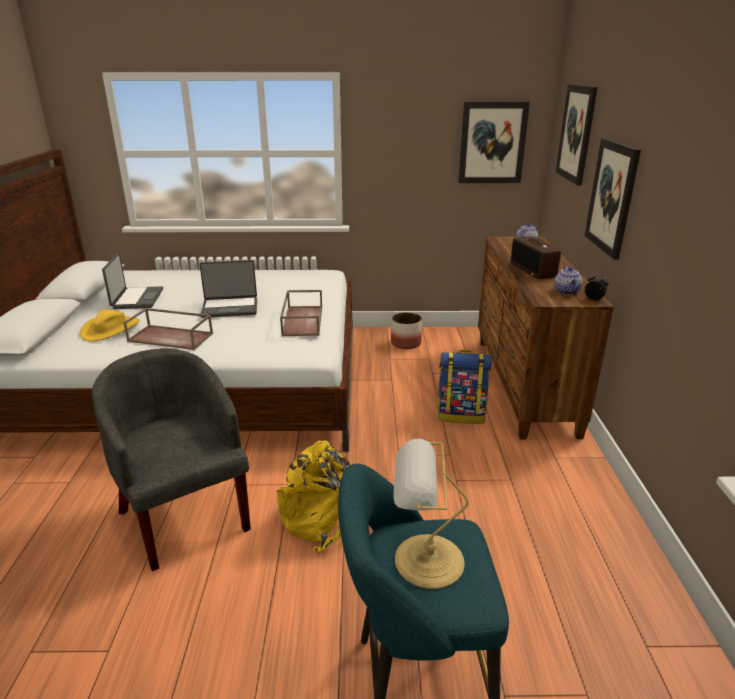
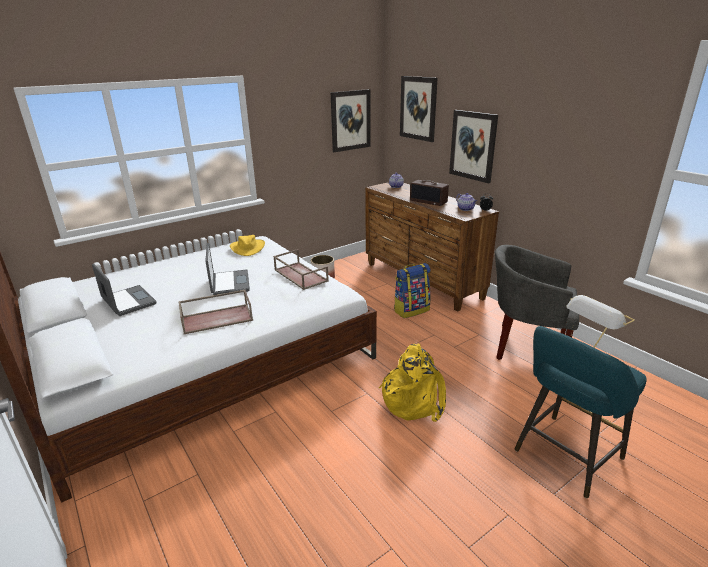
camera: 35 degrees left, 0 degrees up
yellow hat [80,309,140,342] -> yellow hat moved to [230,235,265,256]
grey armchair [92,348,251,571] -> grey armchair moved to [495,245,579,360]
laptop [200,260,257,318] -> laptop turned 60 degrees counterclockwise [205,243,250,295]

